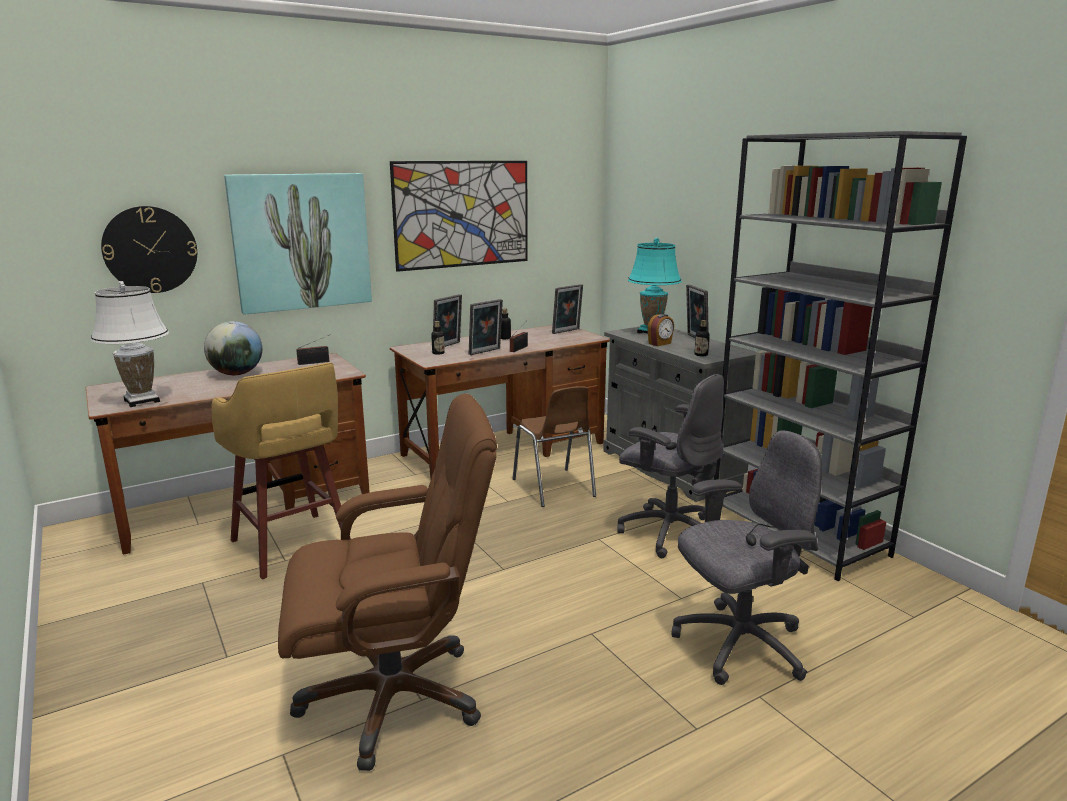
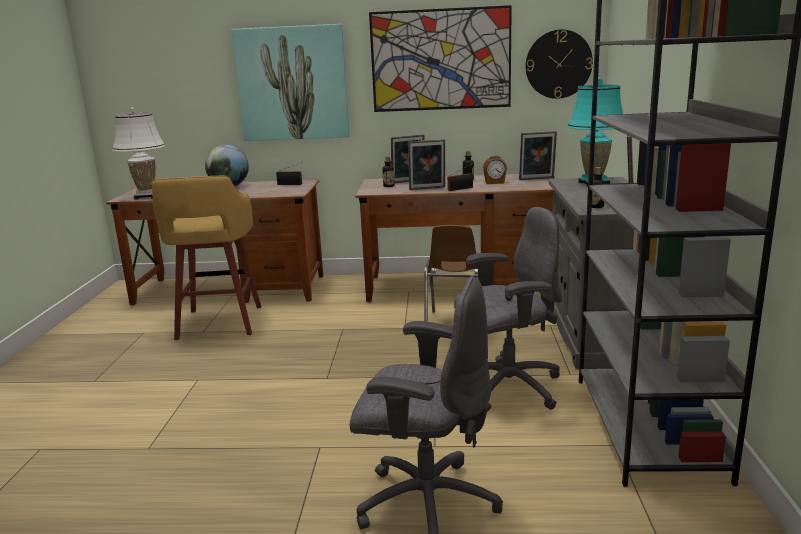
camera: 35 degrees right, 0 degrees up
wall clock [101,206,197,293] -> wall clock moved to [525,30,593,99]
brown office chair [278,393,497,771] -> none
grey office chair [617,374,724,558] -> grey office chair turned 90 degrees counterclockwise [454,207,562,412]
alarm clock [647,314,674,346] -> alarm clock moved to [483,156,507,184]

